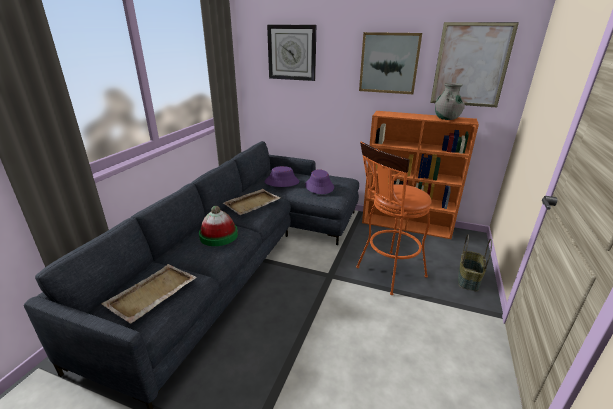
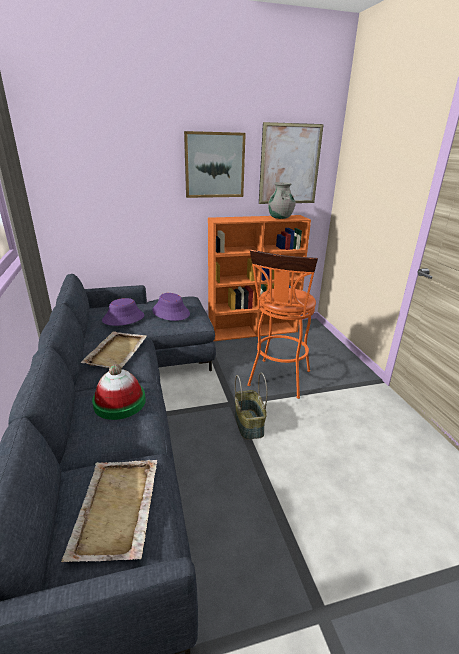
camera: 35 degrees left, 0 degrees up
wall clock [267,25,316,81] -> none
basket [458,234,492,291] -> basket moved to [235,372,268,440]

